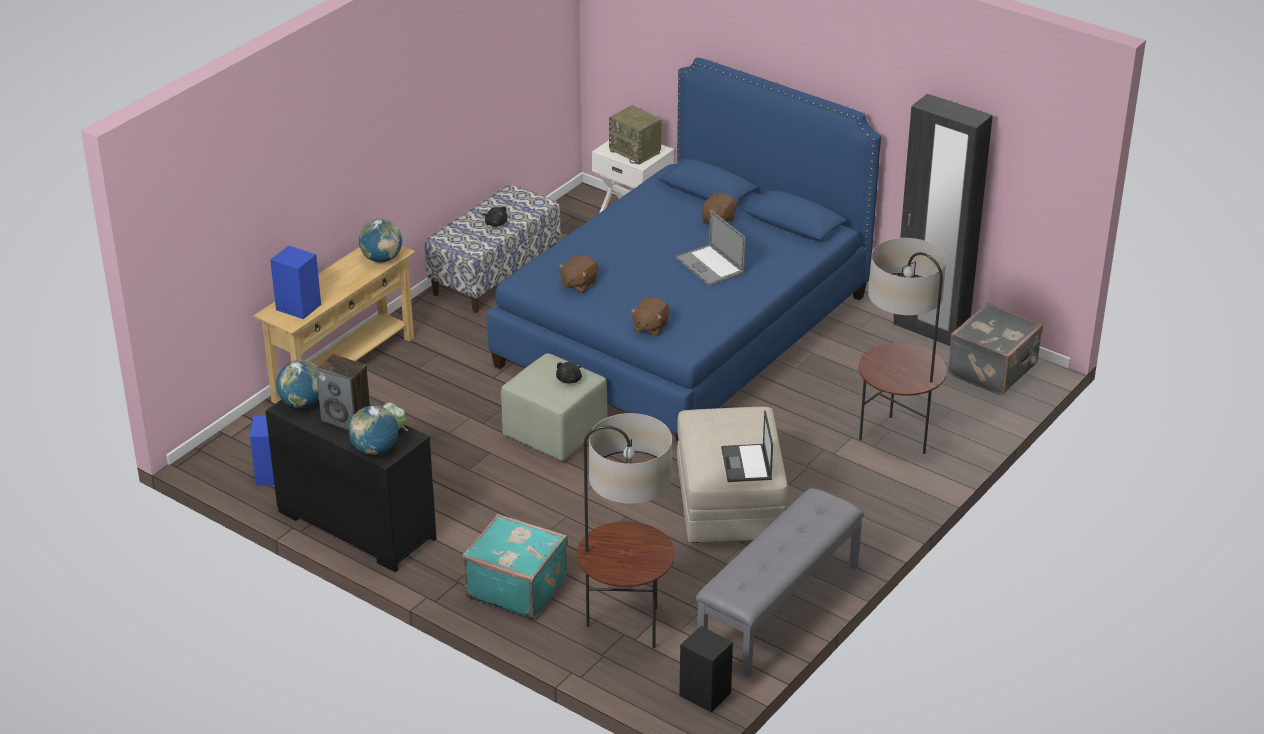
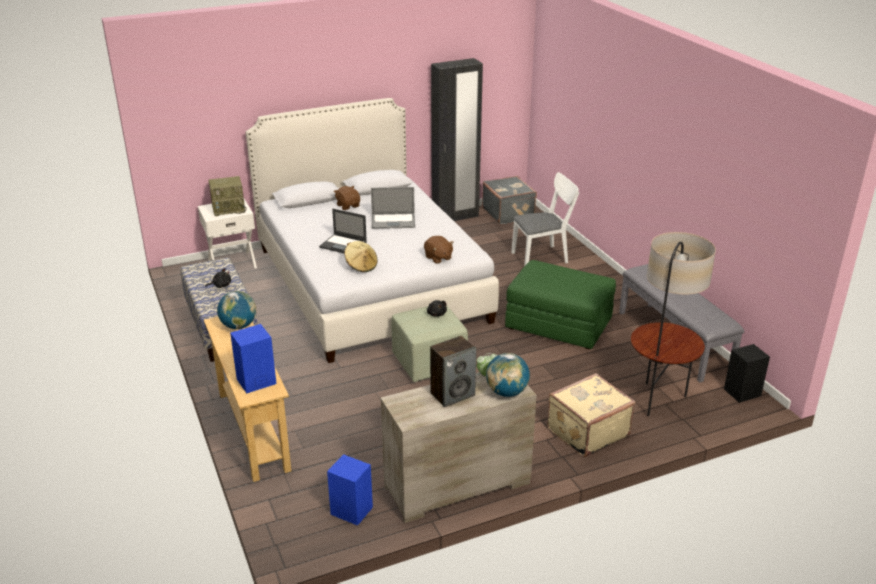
camera: 60 degrees left, 5 degrees down
black dresser [266,400,437,572] -> beige dresser [381,372,537,523]
globe [276,360,319,408] -> none
turquoise suitcase [462,514,568,619] -> beige suitcase [547,373,635,457]
blue bed [487,57,881,442] -> white bed [246,98,499,363]
brown plush toy [559,255,598,293] -> beige hat [344,241,378,272]
beige ottoman [677,407,788,543] -> green ottoman [505,260,616,349]
laptop [721,410,773,482] -> laptop moved to [319,208,367,253]
floor lamp [859,238,947,454] -> white chair [511,172,579,266]

